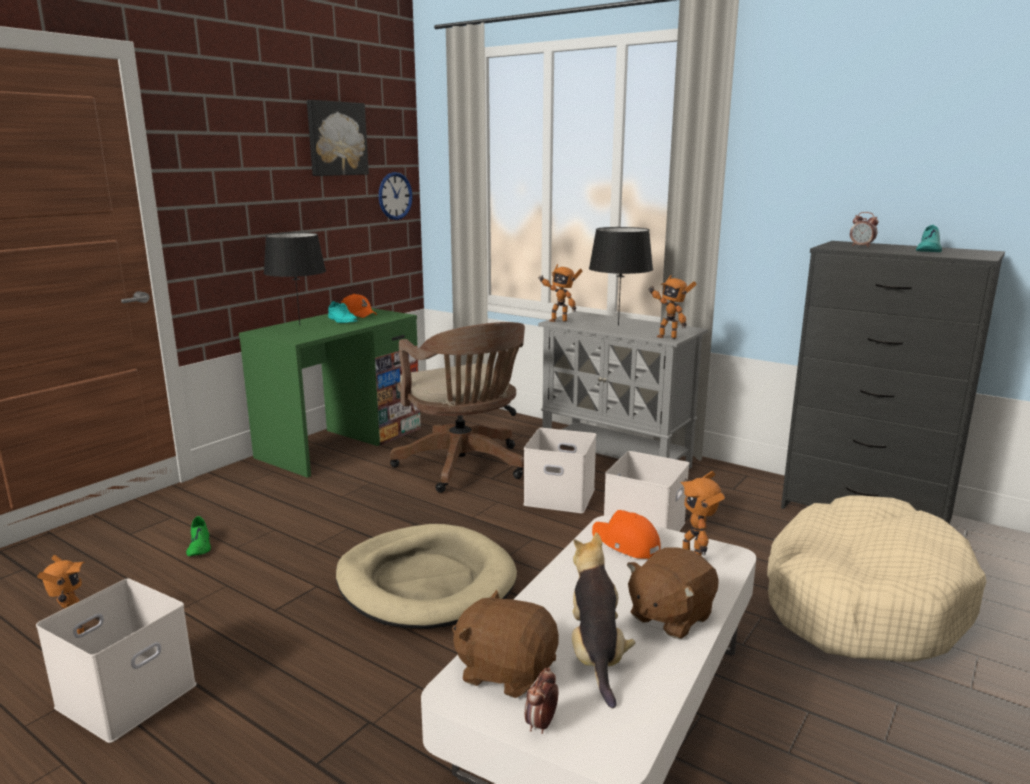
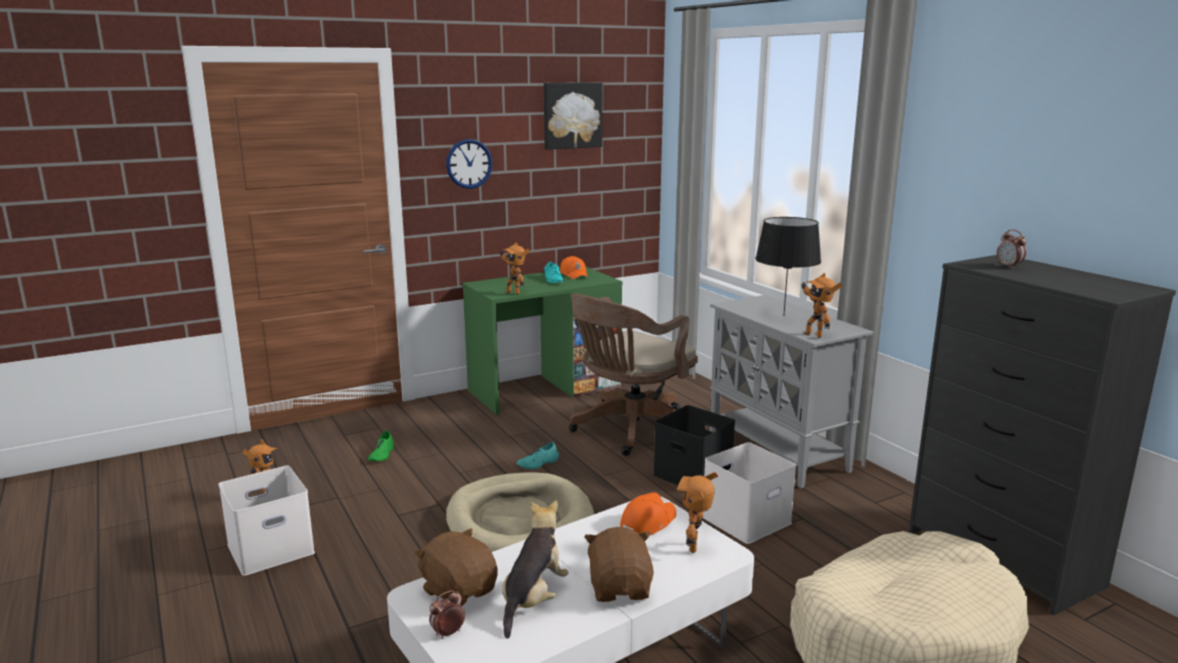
camera: 25 degrees right, 0 degrees up
black table lamp [264,232,326,325] -> none
wall clock [379,172,413,220] -> wall clock moved to [446,139,493,189]
brown office chair [390,322,525,493] -> brown office chair turned 45 degrees clockwise [569,294,698,456]
white storage box [523,428,596,513] -> black storage box [653,405,735,485]
toy robot [539,264,582,322] -> toy robot moved to [500,242,530,295]
orange cap [592,510,661,559] -> orange cap turned 60 degrees clockwise [620,493,676,536]
brown plush toy [627,548,719,639] -> brown plush toy turned 105 degrees clockwise [584,527,654,602]
turquoise shoe [916,225,942,252] -> turquoise shoe moved to [517,442,559,469]

